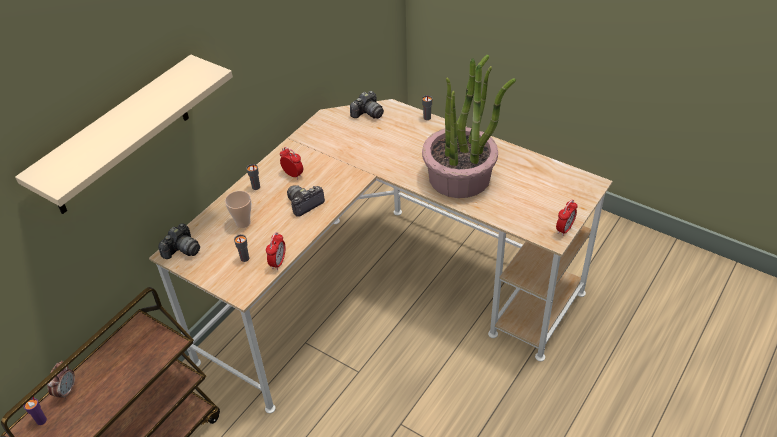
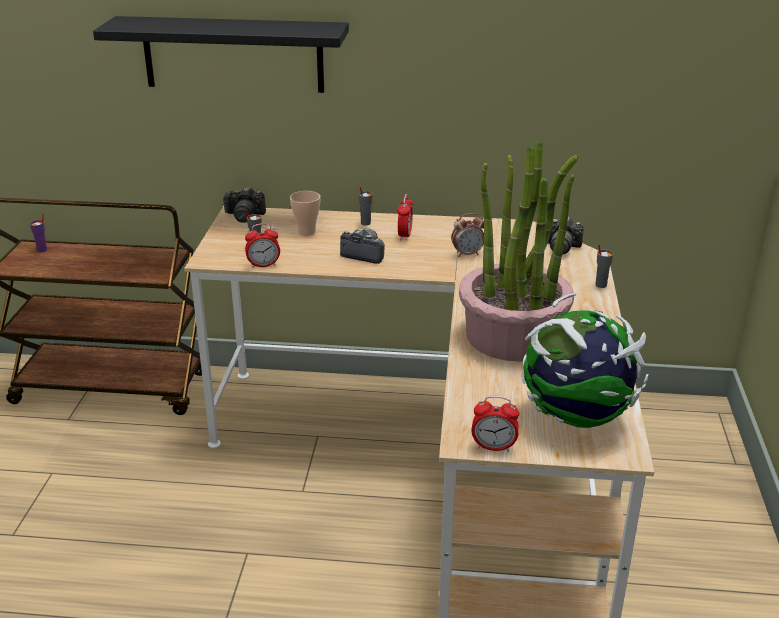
camera: 60 degrees right, 15 degrees down
beige shelf [15,55,233,214] -> black shelf [93,16,349,93]
alarm clock [47,361,75,400] -> alarm clock moved to [451,213,484,257]
none -> globe [521,293,649,428]

